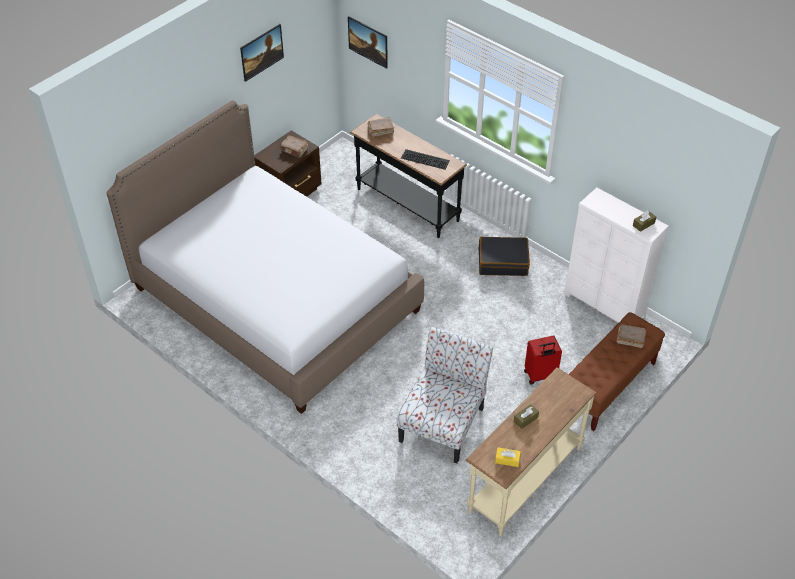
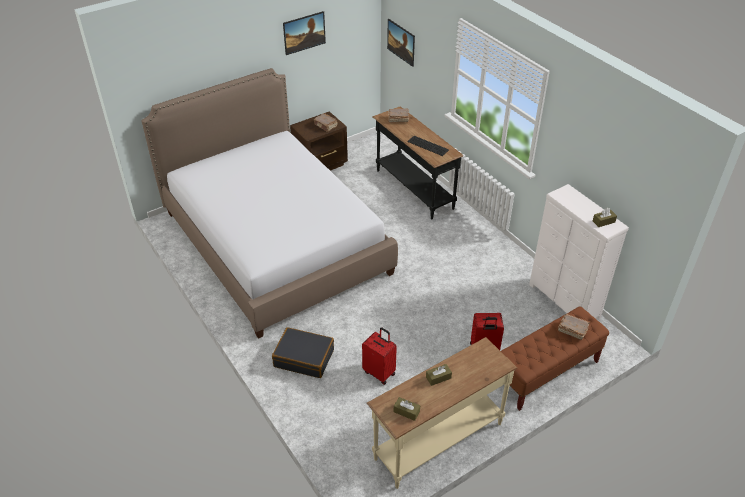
camera: 15 degrees right, 5 degrees down
chair [396,327,493,464] -> red suitcase [362,327,397,385]
black suitcase [479,237,530,276] -> black suitcase moved to [272,327,334,378]
yellow tissue box [495,447,521,467] -> brown tissue box [394,397,420,421]

